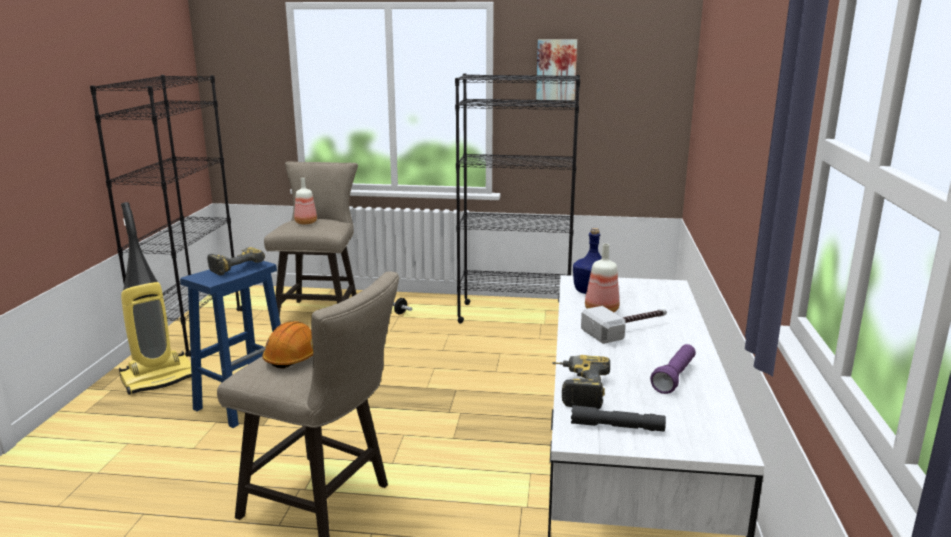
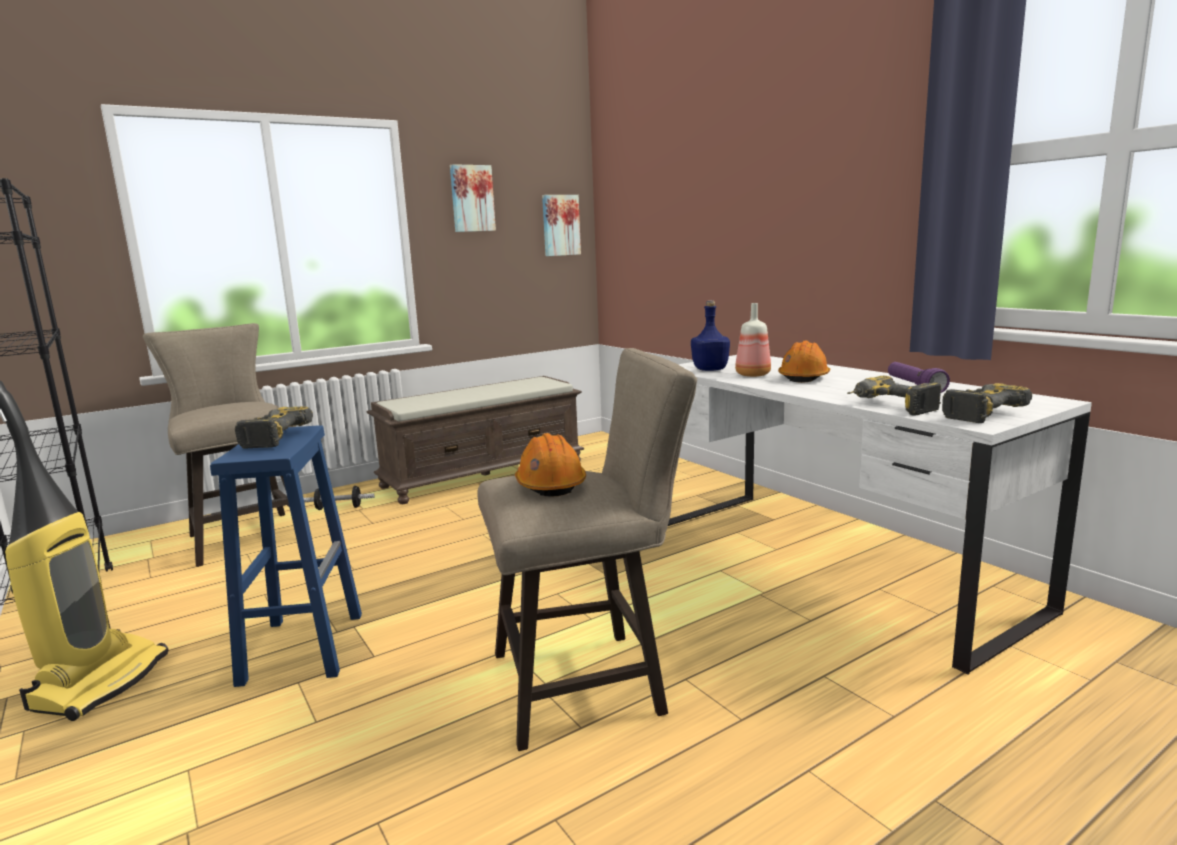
camera: 40 degrees left, 5 degrees down
bottle [294,178,317,225] -> none
black bookcase [455,74,580,324] -> brown bench [367,376,584,504]
grey flashlight [571,405,666,432] -> power drill [942,383,1032,423]
hammer [581,306,667,344] -> orange hard hat [778,341,830,383]
none -> picture [542,195,581,256]

